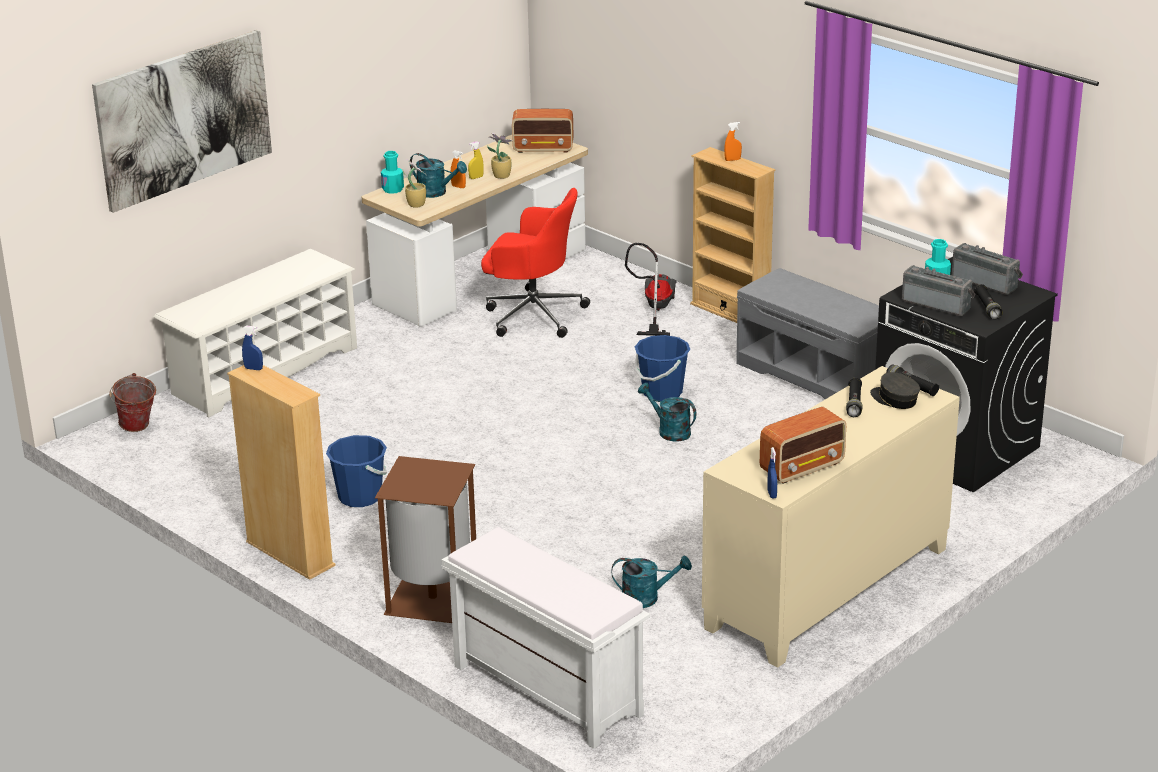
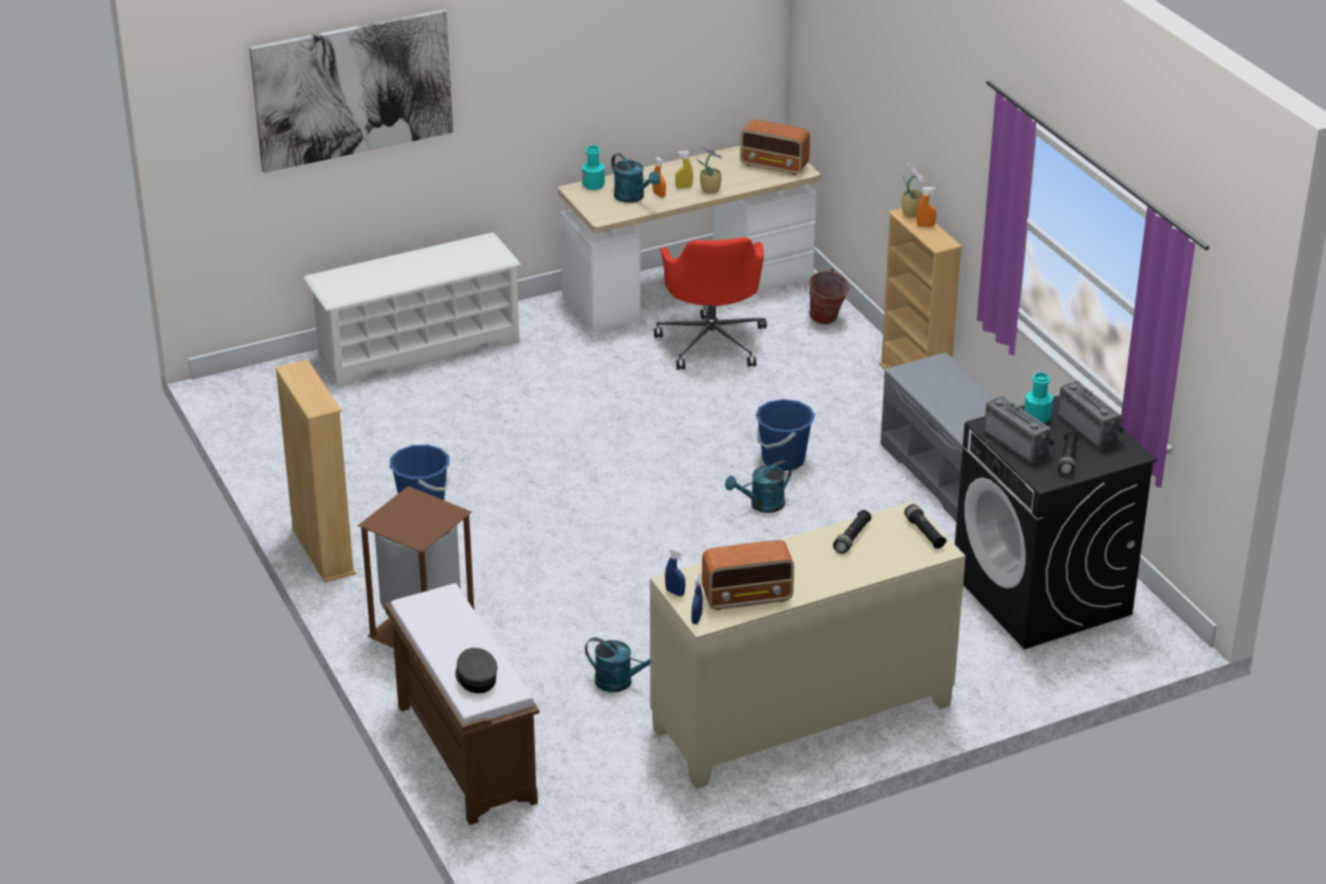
camera: 20 degrees right, 5 degrees up
bucket [109,373,156,432] -> bucket moved to [805,268,849,324]
blue spray bottle [242,326,263,370] -> blue spray bottle moved to [665,548,685,596]
potted plant [403,160,427,207] -> potted plant moved to [902,164,927,218]
white bench [442,527,650,749] -> brown bench [385,583,540,825]
red office chair [481,188,590,338] -> red office chair turned 45 degrees clockwise [654,237,767,370]
vacuum cleaner [625,243,677,336] -> none
turquoise watering can [638,383,696,442] -> turquoise watering can turned 90 degrees counterclockwise [725,460,792,513]
grey cap [870,372,920,409] -> grey cap moved to [455,648,497,693]

